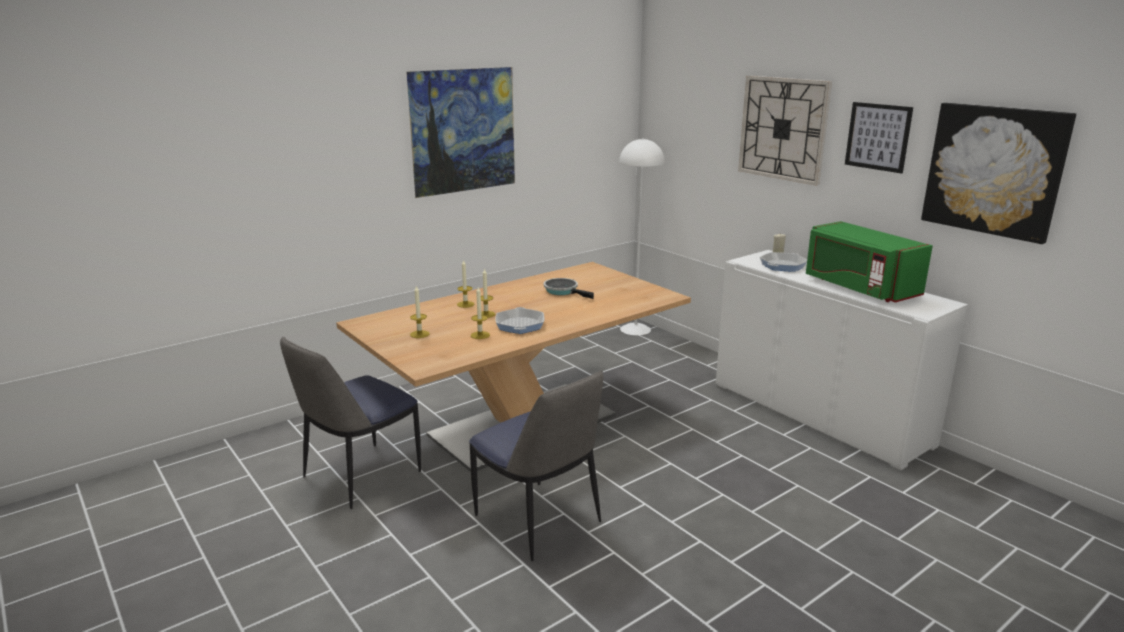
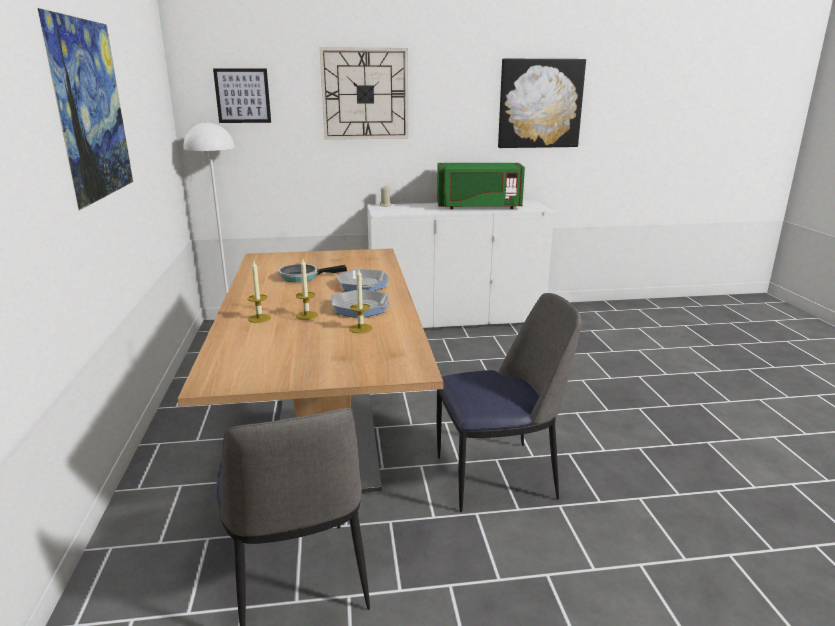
camera: 60 degrees left, 0 degrees up
candle [410,286,430,338] -> none
frying pan [760,252,807,272] -> frying pan moved to [336,268,390,291]
picture [845,102,913,173] -> picture moved to [213,68,271,123]

